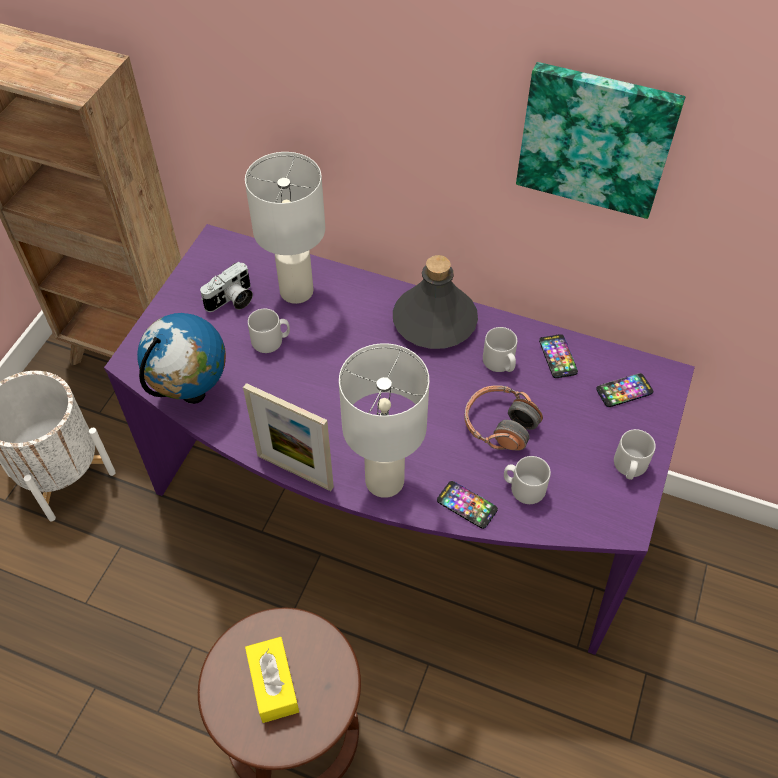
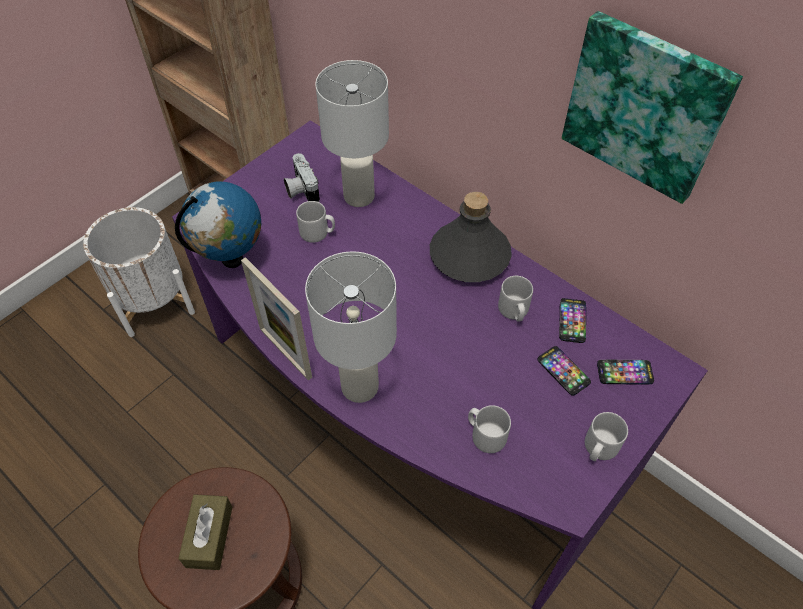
camera: 20 degrees right, 0 degrees up
camera [200,262,253,312] -> camera turned 90 degrees clockwise [284,153,320,202]
yellow tissue box [245,637,299,723] -> brown tissue box [178,494,232,570]
phone [437,481,498,529] -> phone moved to [537,346,591,396]
headphones [464,385,543,450] -> none

